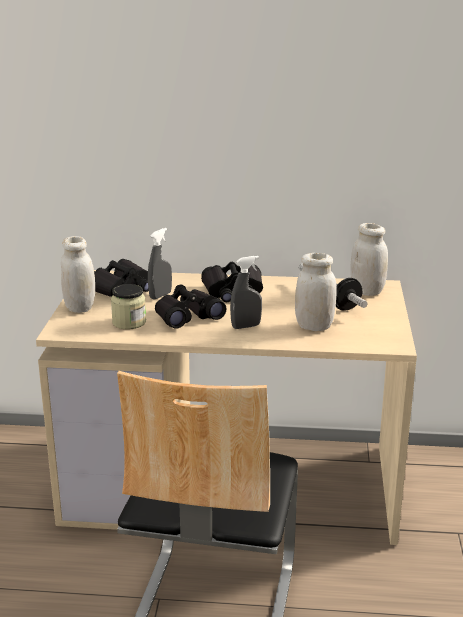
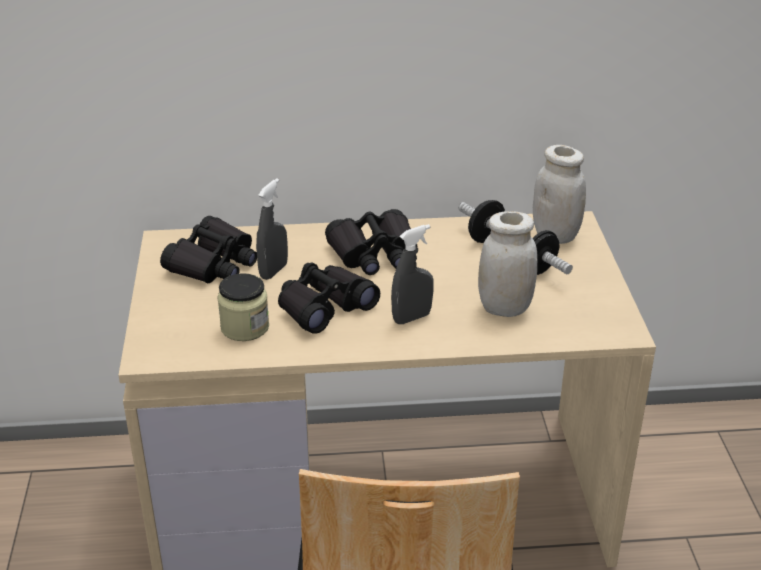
camera: 10 degrees left, 10 degrees up
white jar [61,236,95,313] -> none

